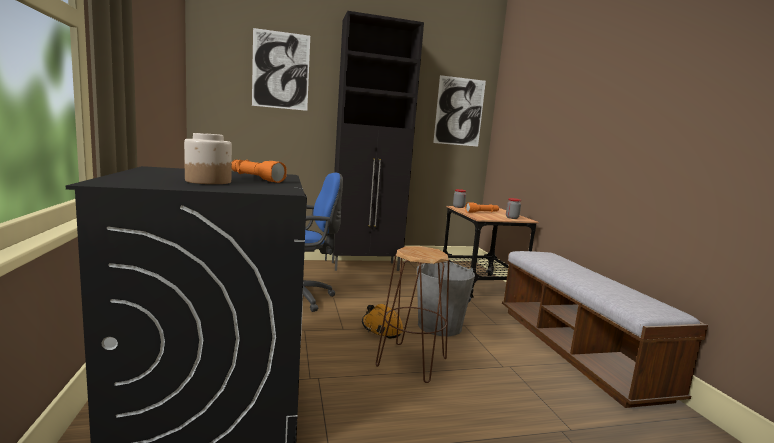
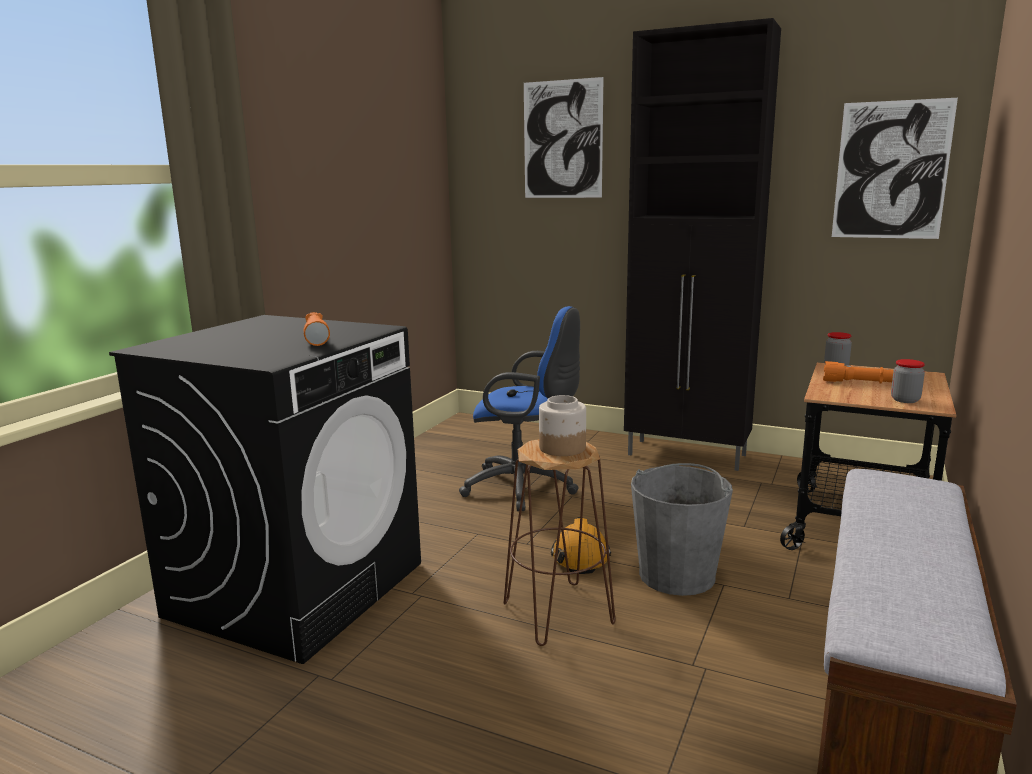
camera: 40 degrees right, 5 degrees up
jar [184,133,232,184] -> jar moved to [539,395,586,456]

